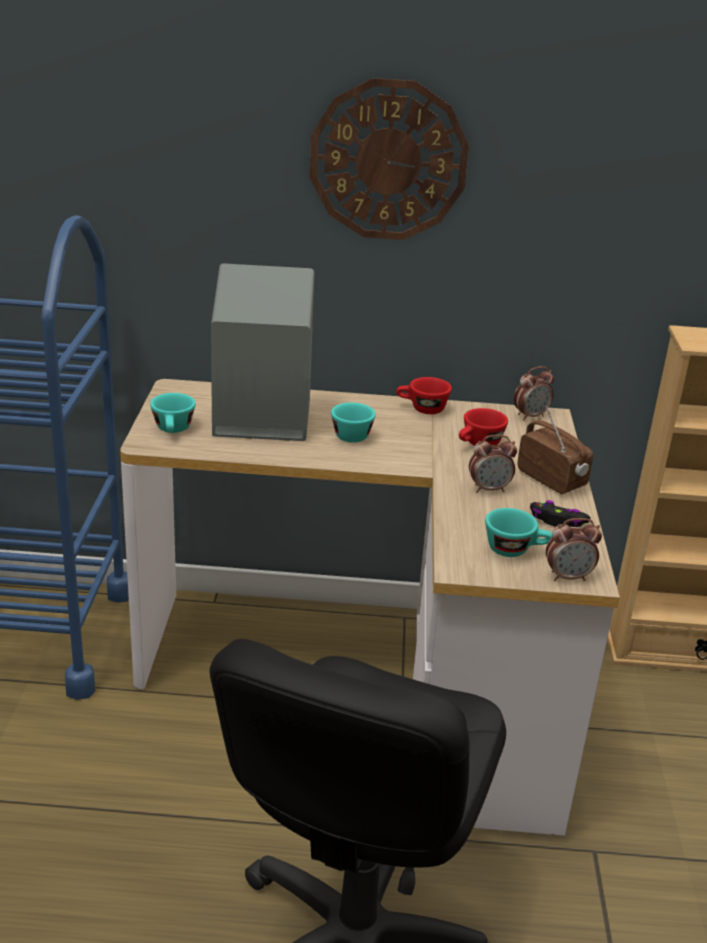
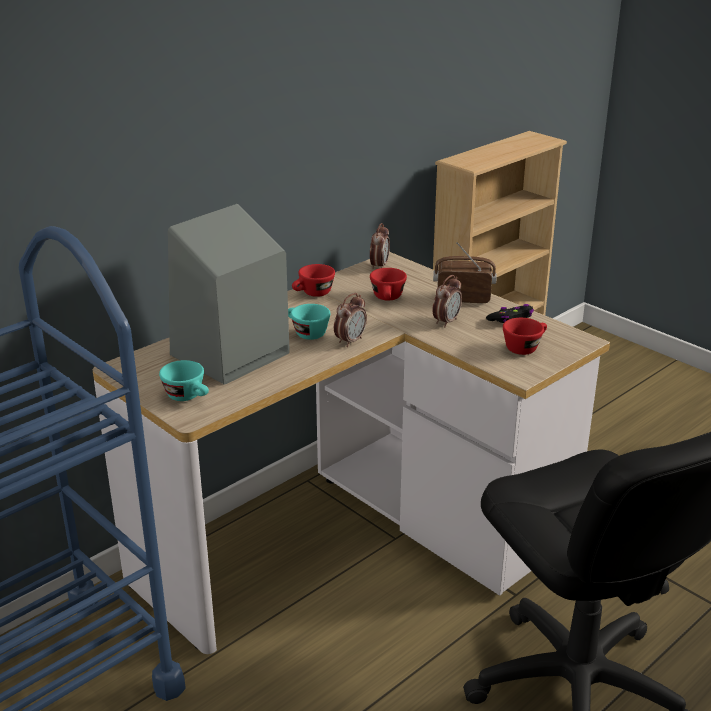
camera: 45 degrees left, 0 degrees up
wall clock [310,78,469,240] -> none
turquoise cup [485,508,552,557] -> red cup [503,318,547,355]
alarm clock [546,518,602,581] -> alarm clock moved to [334,293,367,347]

